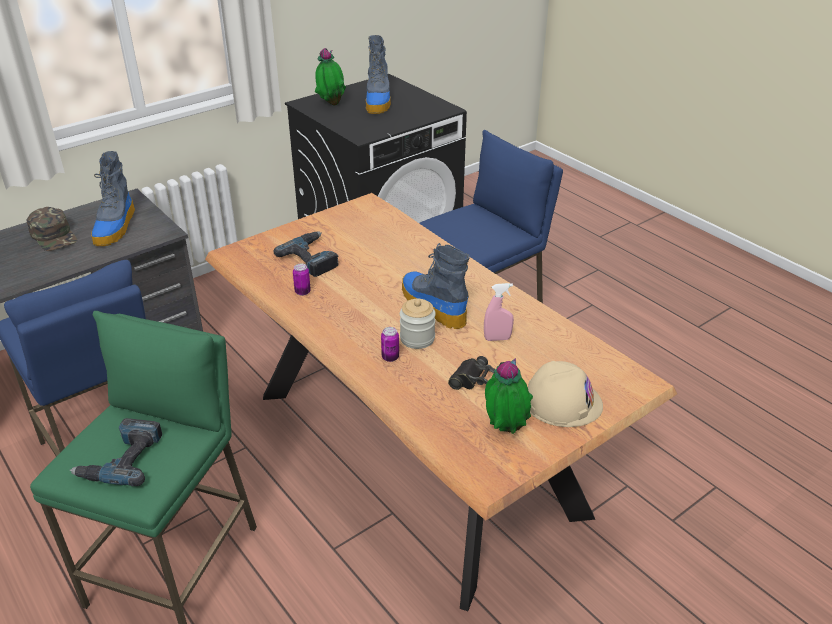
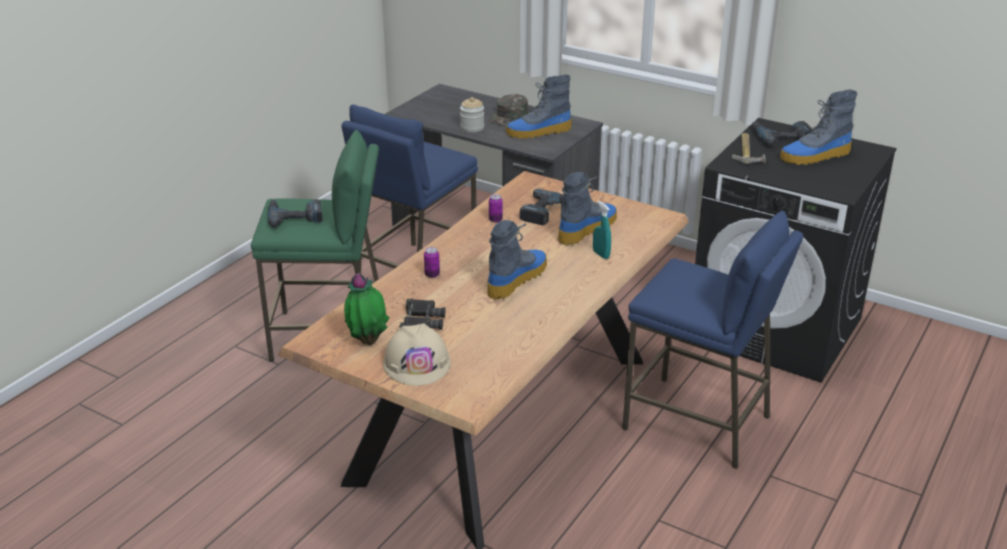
camera: 70 degrees right, 5 degrees down
potted plant [315,48,346,105] -> power drill [752,121,813,146]
jar [400,298,436,349] -> jar moved to [460,97,484,132]
pink spray bottle [484,283,514,341] -> none
none -> boot [558,172,617,245]
none -> turquoise spray bottle [593,201,611,259]
none -> hammer [732,133,766,164]

